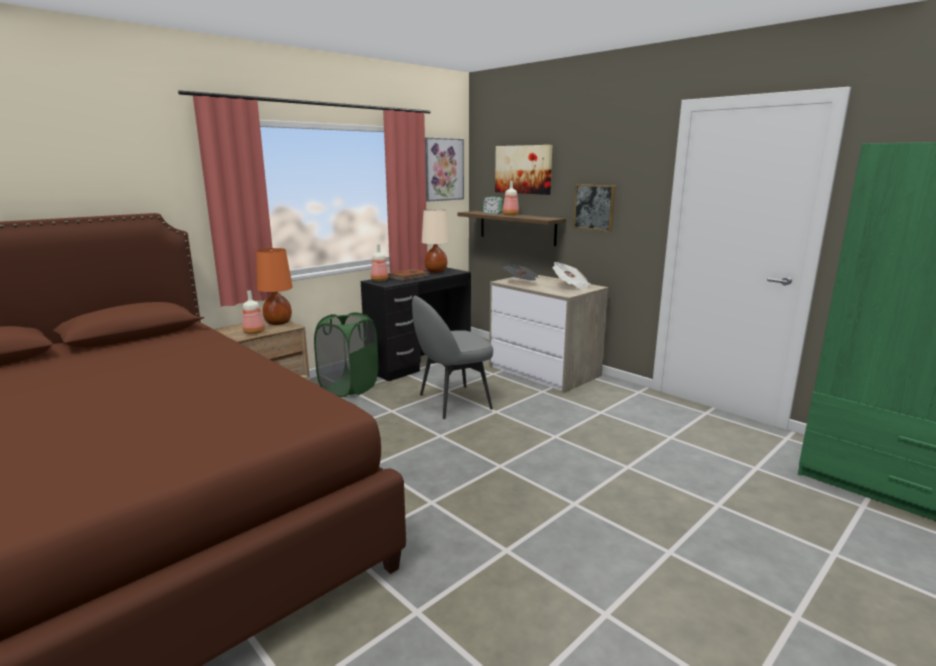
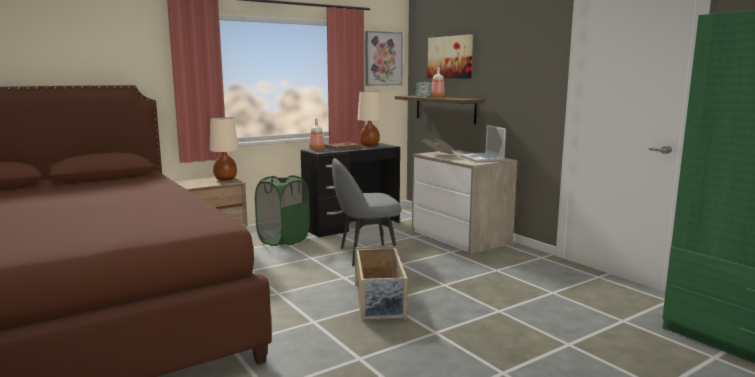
camera: 10 degrees right, 5 degrees down
bottle [242,291,265,334] -> none
orange table lamp [256,248,293,325] -> beige table lamp [210,117,239,181]
newspaper [552,262,590,290] -> laptop [460,125,506,162]
picture [573,184,615,232] -> none
none -> beige storage box [355,246,407,322]

